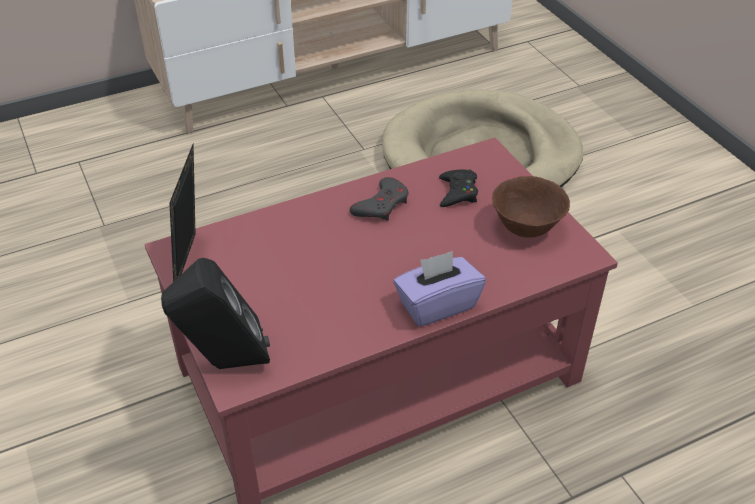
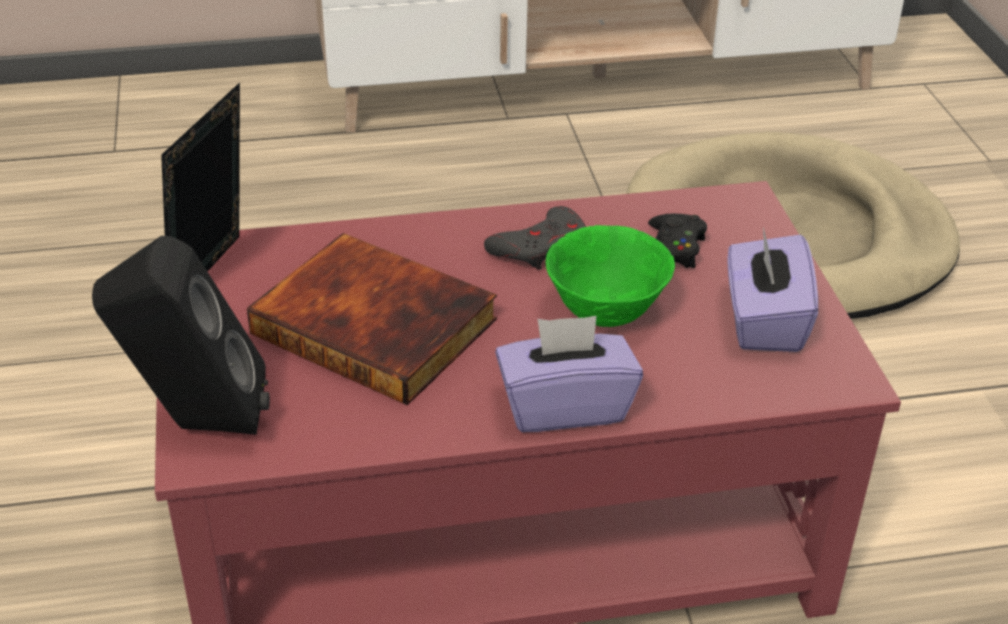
camera: 15 degrees right, 5 degrees down
brown bowl [492,176,570,238] -> purple tissue box [727,227,818,352]
none -> book [247,233,497,405]
none -> green bowl [546,225,675,327]

